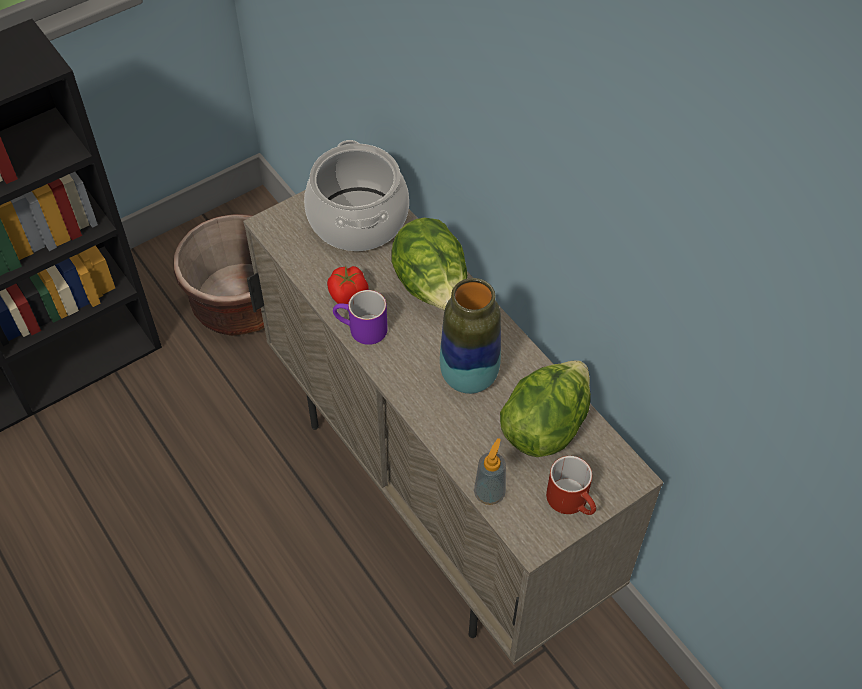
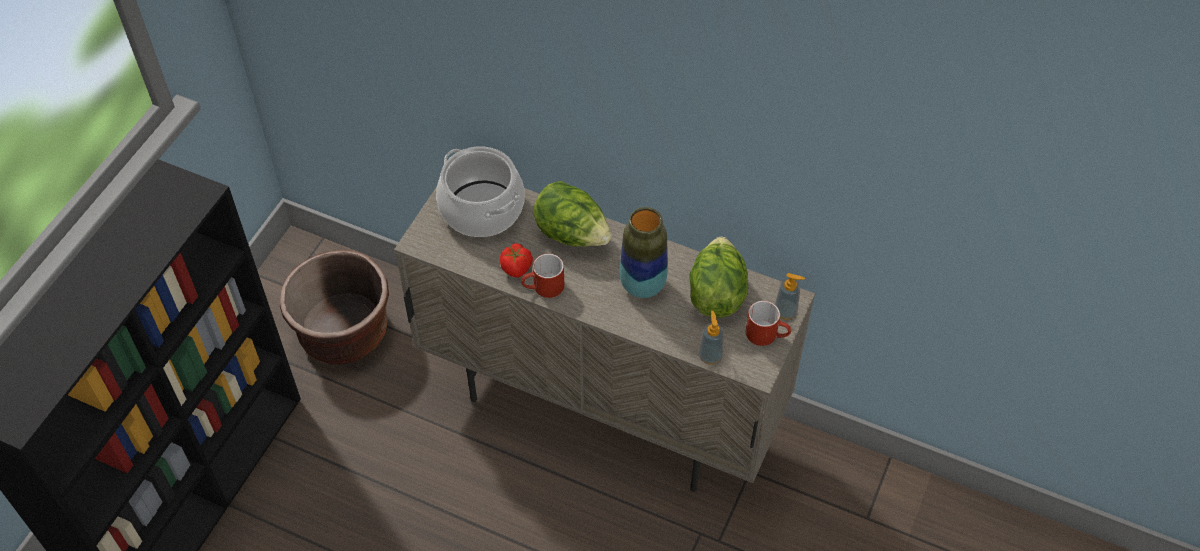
camera: 30 degrees left, 0 degrees up
purple mug [333,290,388,345] -> red mug [521,254,564,298]
none -> soap dispenser [775,273,805,320]

